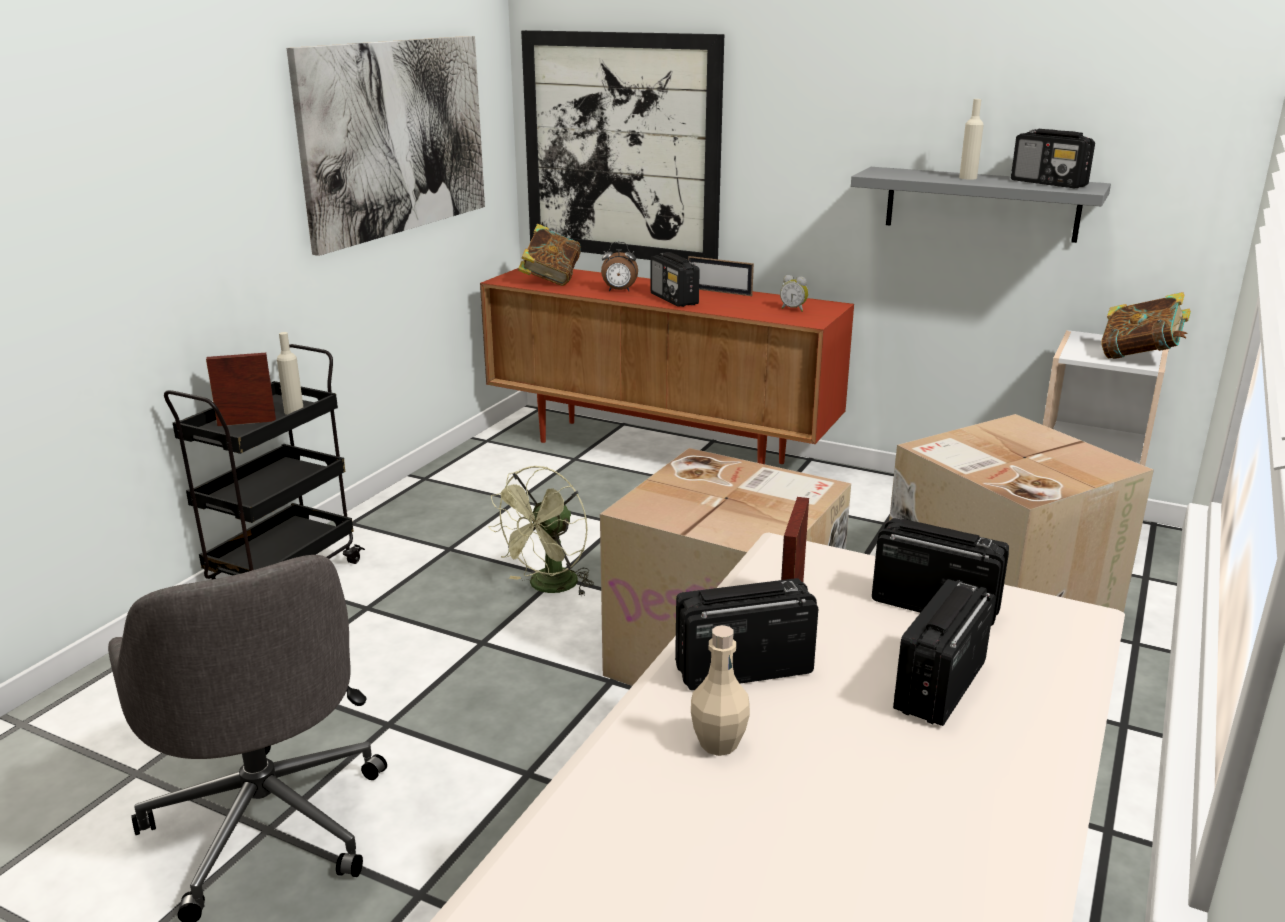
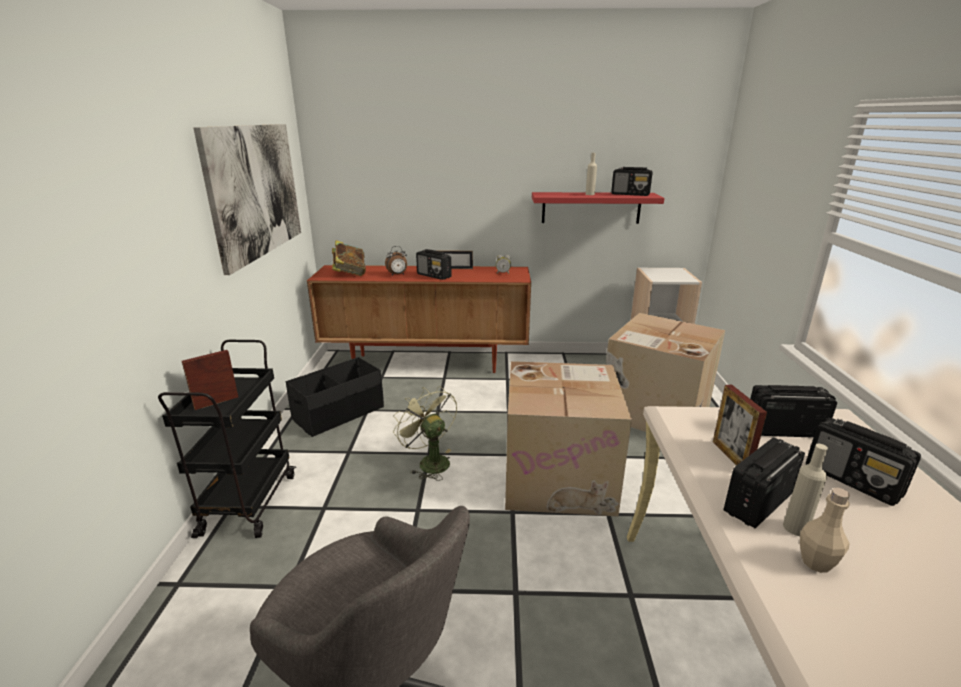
camera: 25 degrees left, 0 degrees up
beige bottle [277,332,303,415] -> beige bottle moved to [783,444,828,536]
green fan [488,466,594,596] -> green fan turned 135 degrees clockwise [393,386,457,481]
picture [521,30,724,260] -> none
grey shelf [851,167,1111,243] -> red shelf [532,192,664,224]
radio [893,579,995,726] -> radio turned 45 degrees counterclockwise [806,418,921,506]
book [1101,292,1191,359] -> none
none -> black storage box [286,357,384,437]

